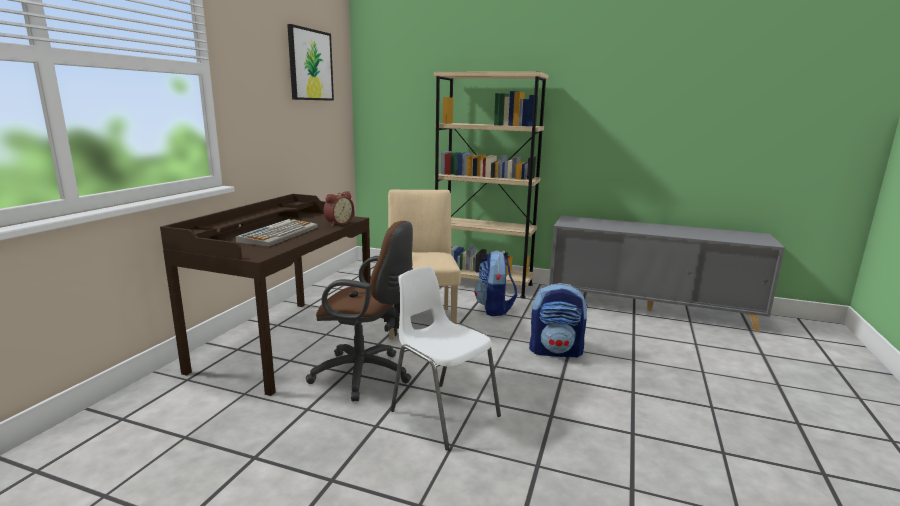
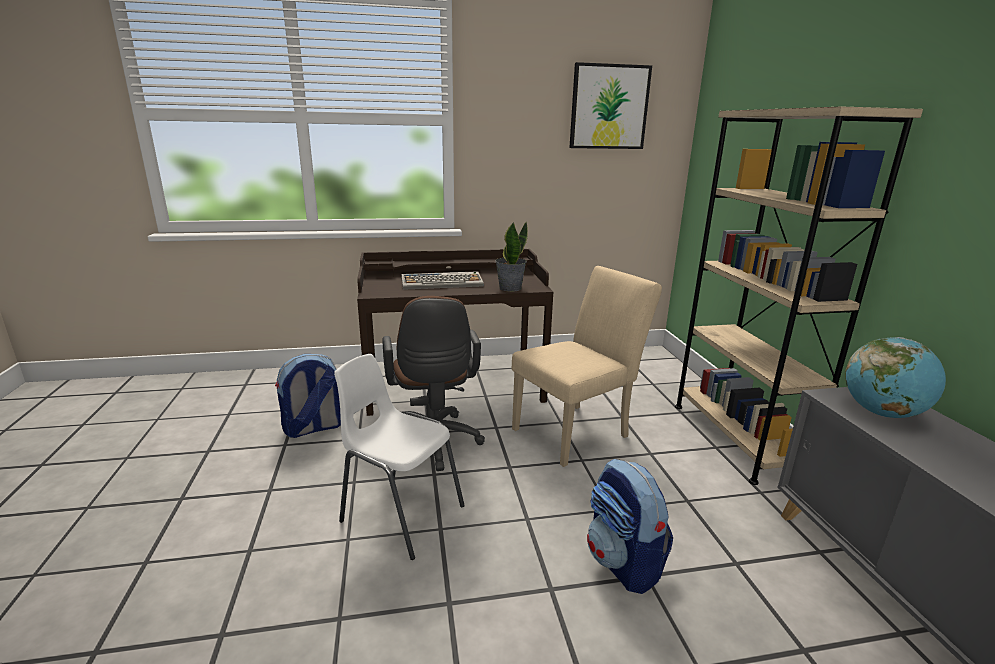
camera: 60 degrees right, 5 degrees up
alarm clock [324,191,354,226] -> potted plant [495,222,528,292]
white chair [391,267,501,450] -> white chair turned 75 degrees counterclockwise [334,354,465,560]
backpack [475,250,517,316] -> backpack moved to [275,354,341,438]
none -> globe [845,337,946,418]

